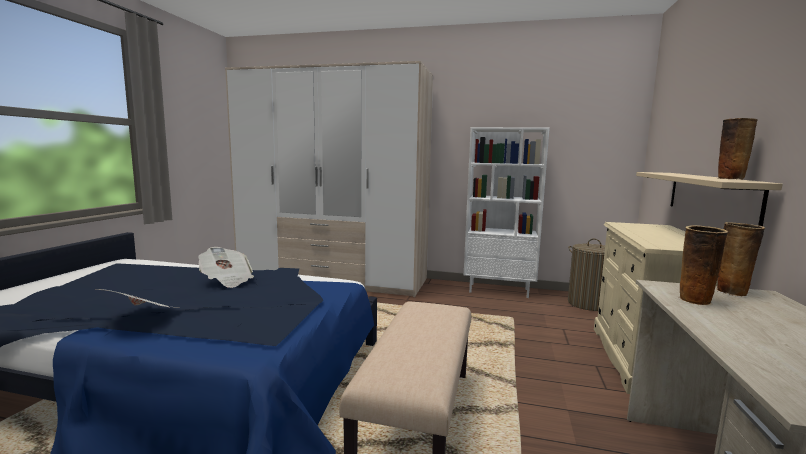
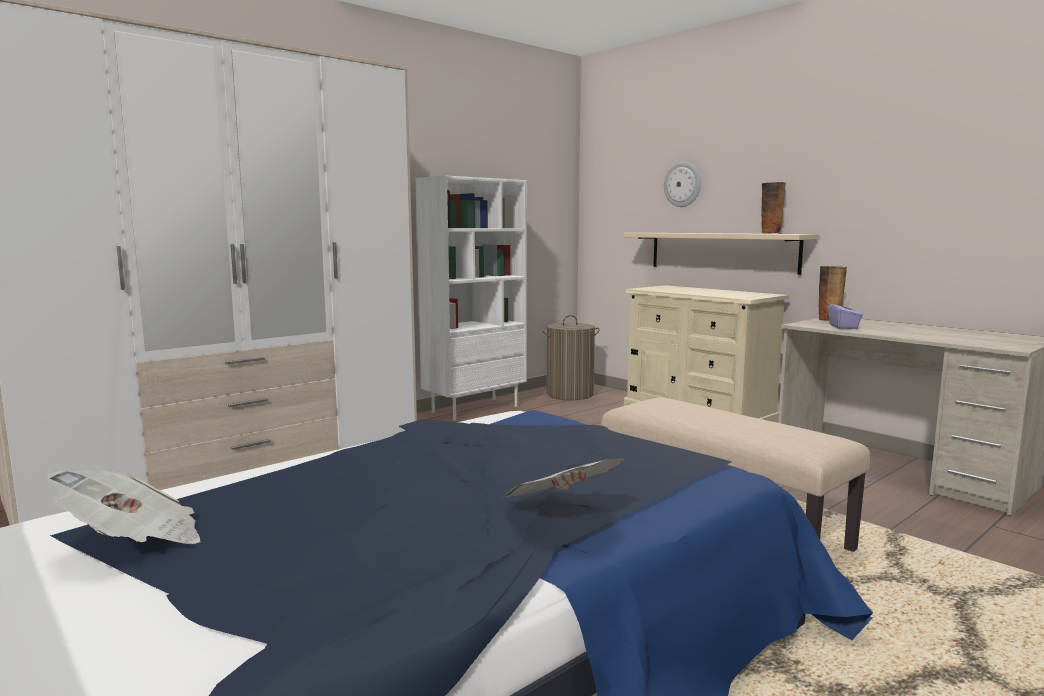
camera: 55 degrees left, 0 degrees up
newspaper [198,247,254,288] -> newspaper moved to [46,470,200,544]
vase [678,225,728,306] -> purple tissue box [828,298,863,329]
none -> wall clock [664,162,701,207]

